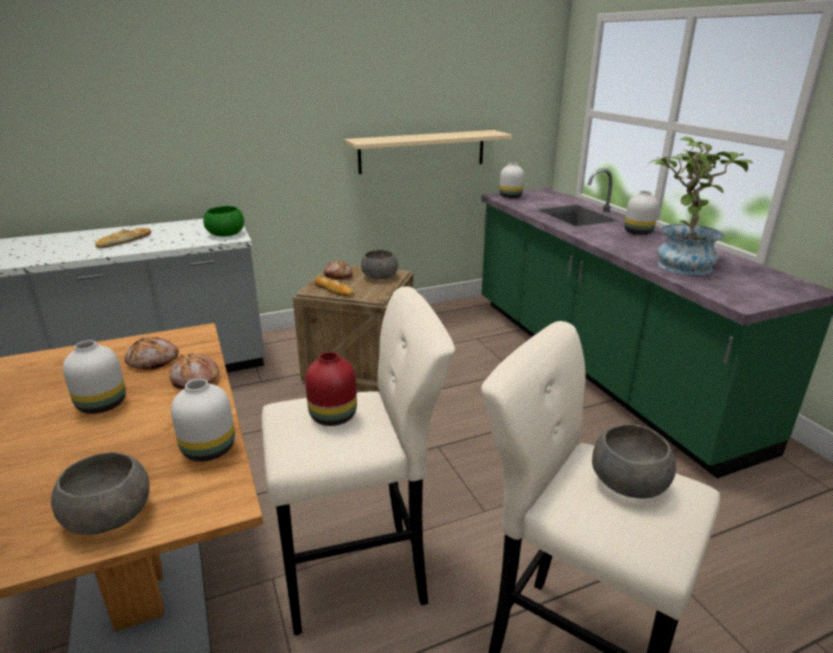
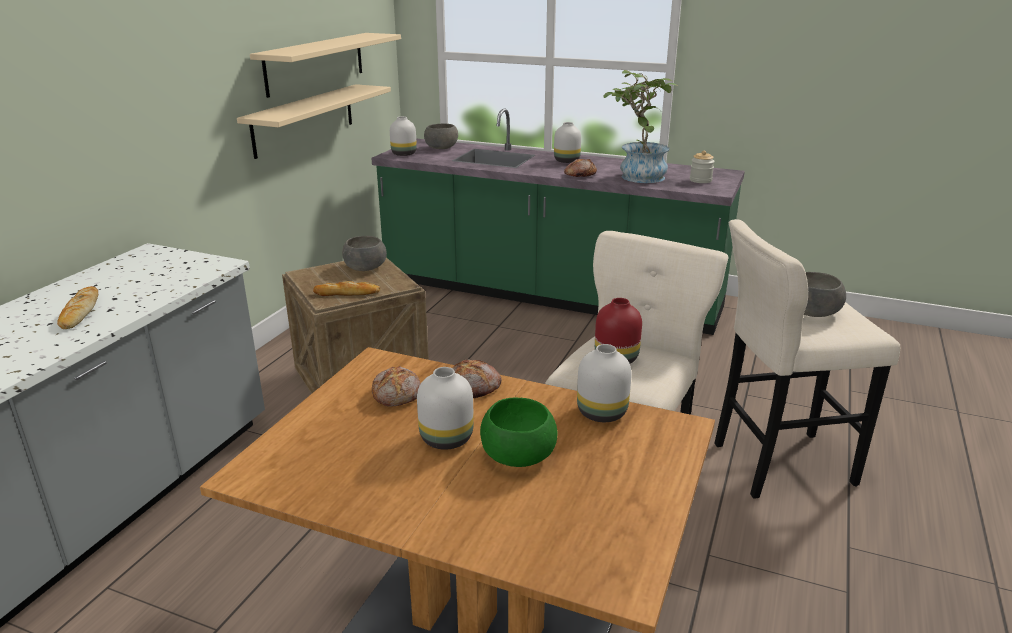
camera: 45 degrees left, 0 degrees up
grey bowl [51,452,150,535] -> grey bowl moved to [424,124,458,149]
green bowl [203,206,244,237] -> green bowl moved to [480,397,557,467]
bread [323,261,353,279] -> bread moved to [564,159,597,177]
none -> beige shelf [250,33,401,98]
none -> jar [690,151,715,183]

